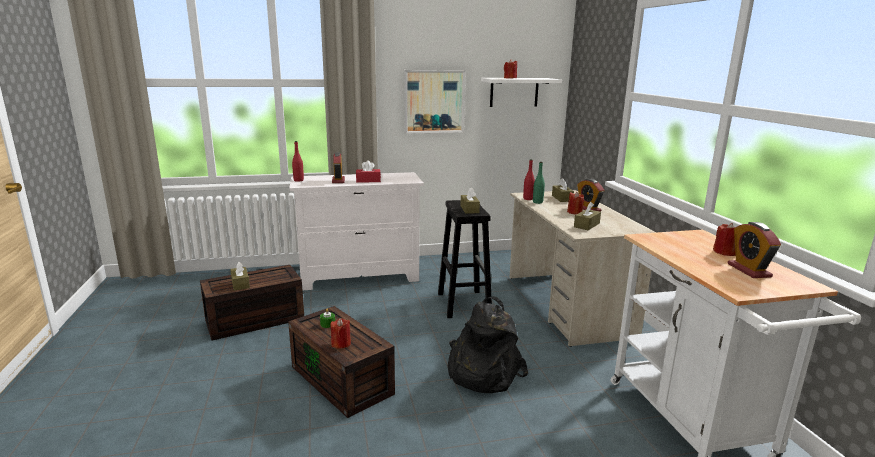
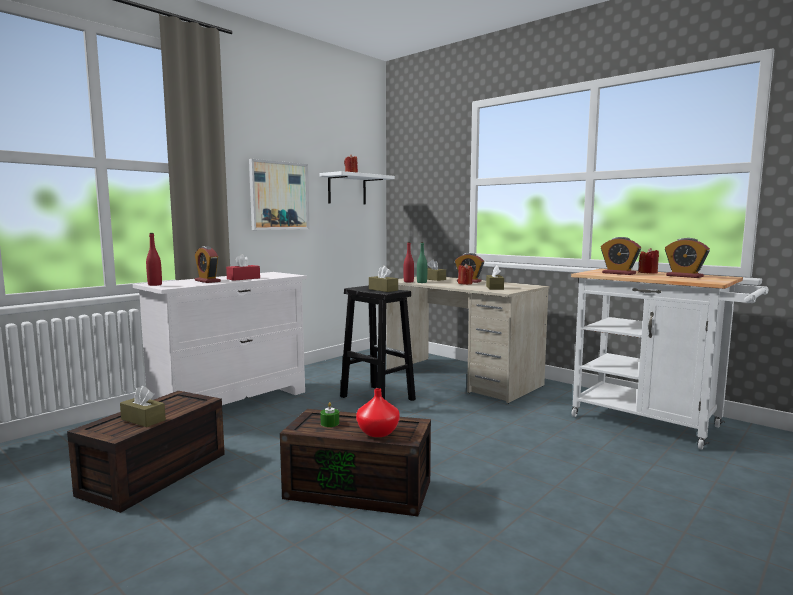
camera: 35 degrees left, 10 degrees down
red candle [330,318,351,349] -> red vase [356,388,400,437]
black backpack [448,296,528,393] -> none
none -> alarm clock [601,237,641,275]

